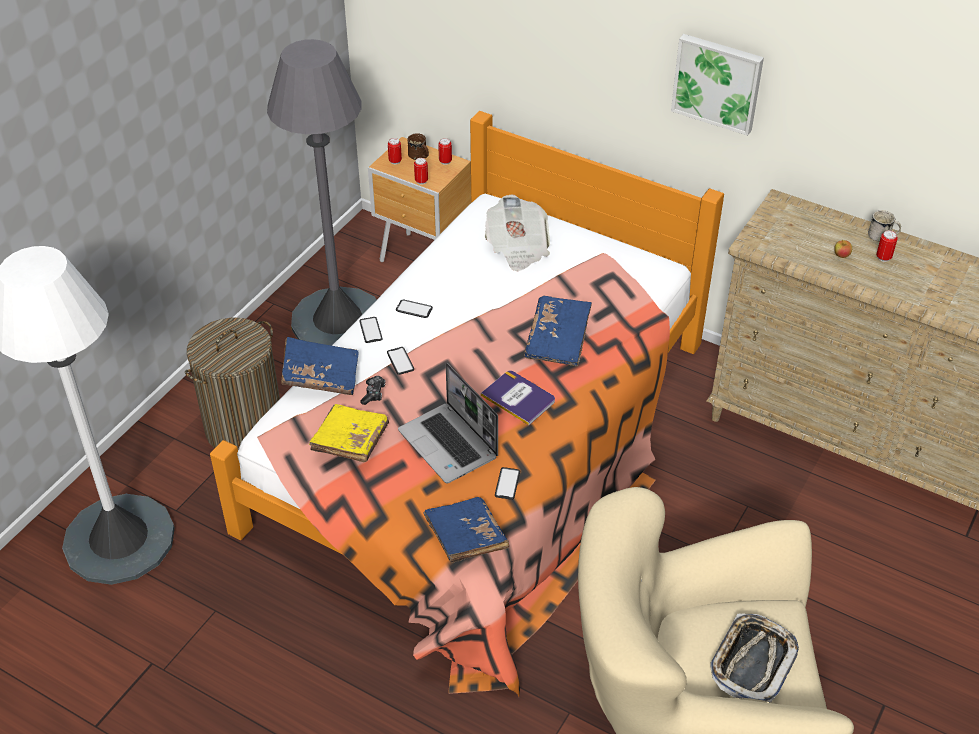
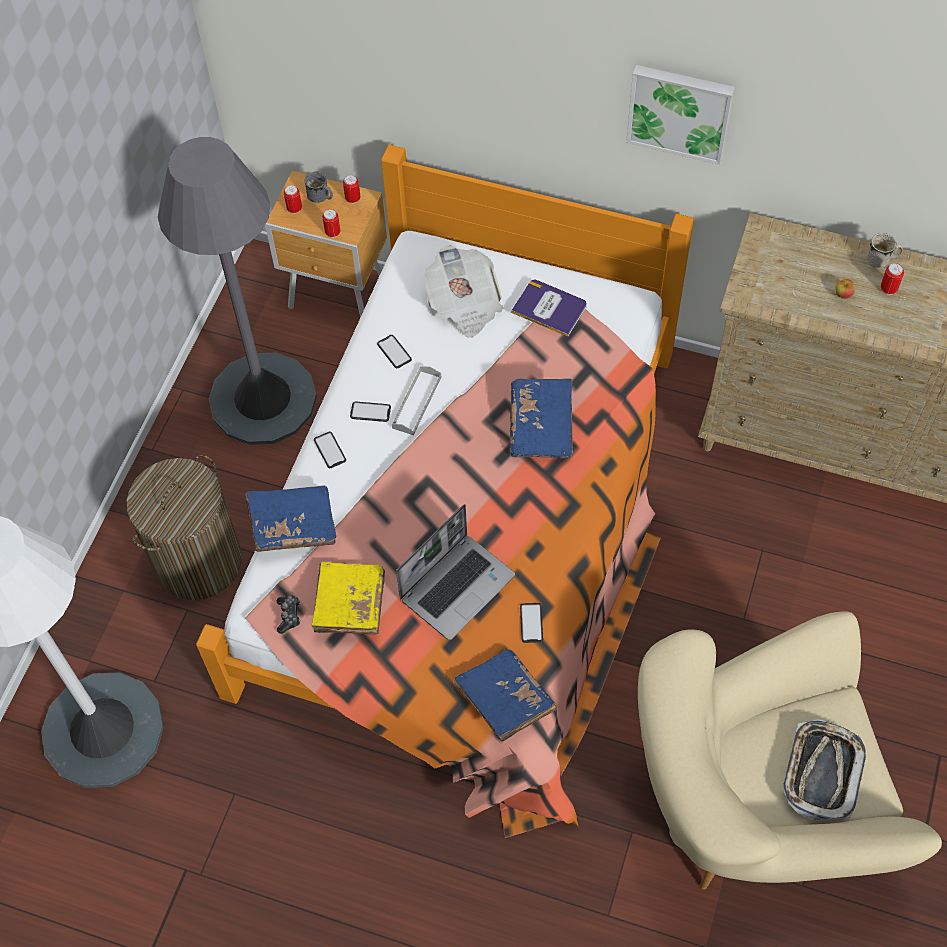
camera: 10 degrees left, 15 degrees up
game controller [360,376,386,405] -> game controller moved to [277,595,301,634]
phone [387,347,414,375] -> phone moved to [377,335,412,368]
laptop [398,363,498,483] -> laptop turned 90 degrees counterclockwise [396,504,515,640]
brown mug [407,133,429,160] -> grey mug [305,171,333,203]
book [481,371,555,425] -> book moved to [511,280,587,337]
none -> grey tray [392,366,441,435]

